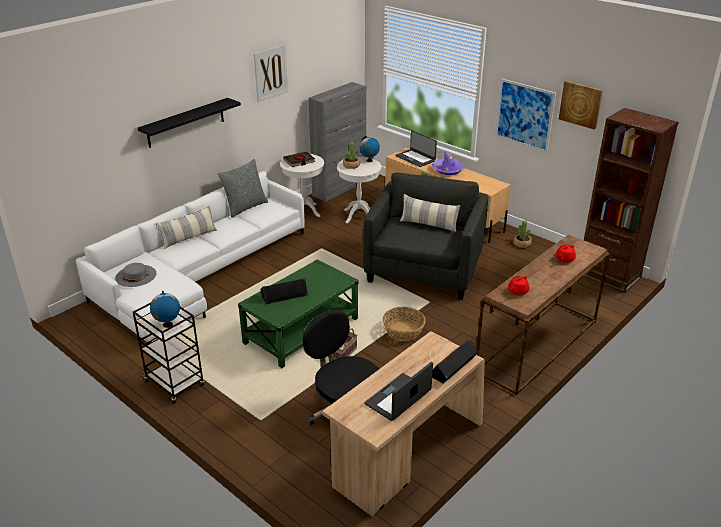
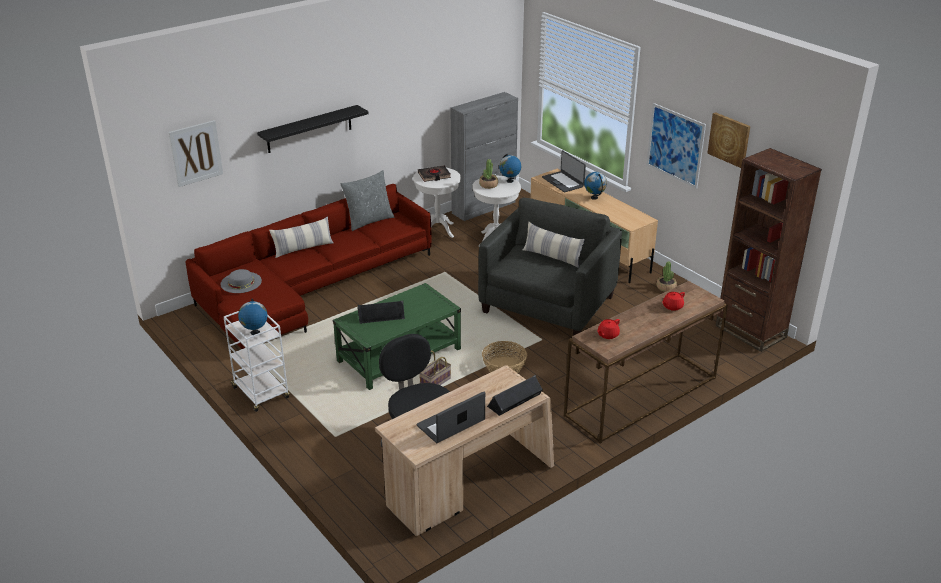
camera: 10 degrees right, 0 degrees up
white sofa [76,171,305,345] -> red sofa [185,184,431,349]
black cart [133,303,205,404] -> white cart [224,311,290,412]
picture [254,44,288,102] -> picture moved to [168,120,223,187]
purple hat [432,151,465,175] -> globe [584,172,607,200]

